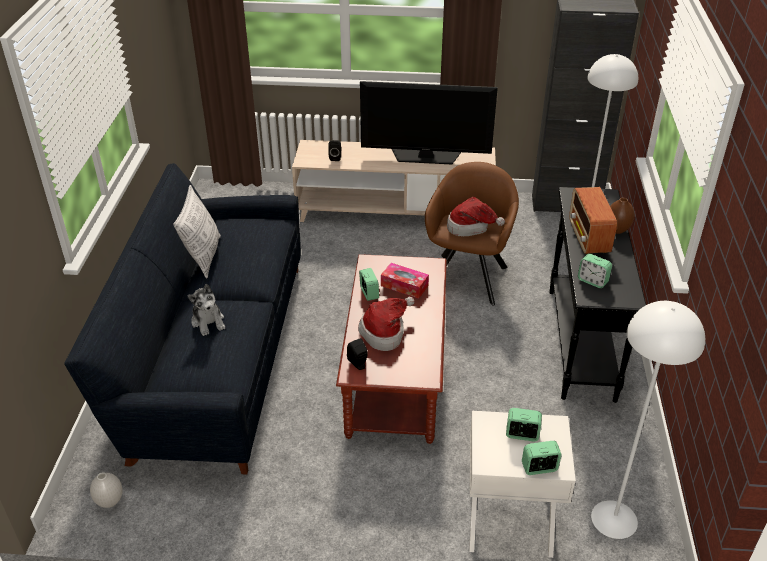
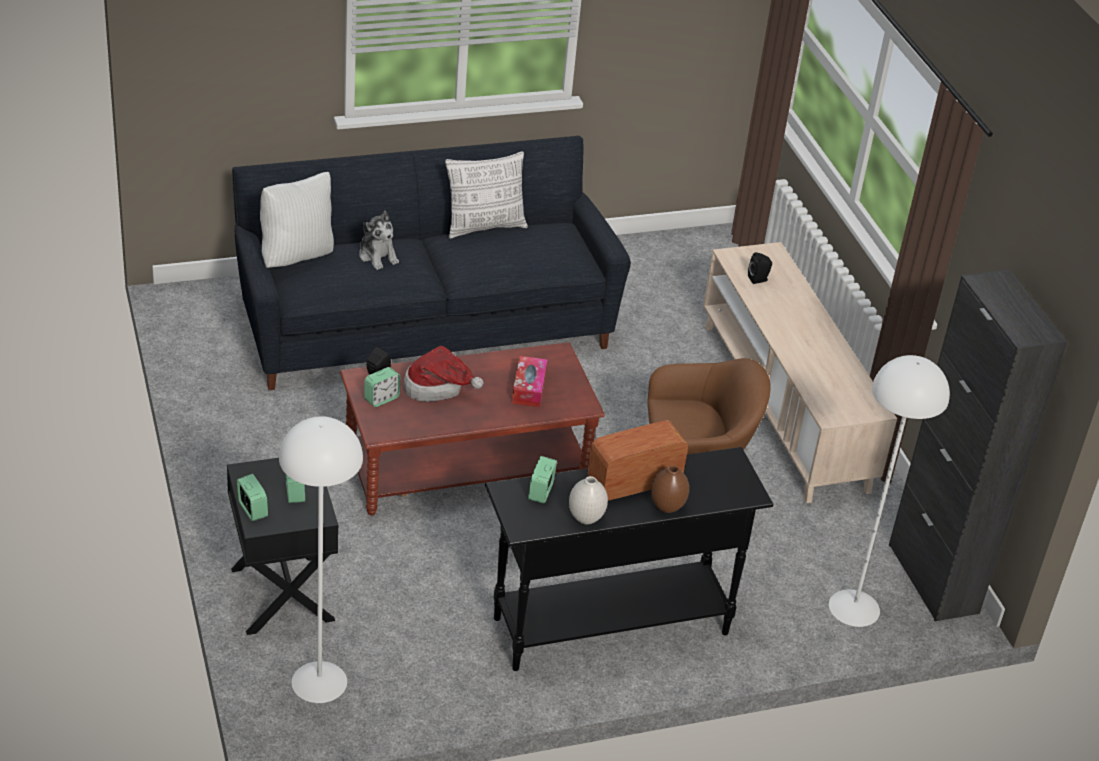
camera: 65 degrees right, 0 degrees up
white vase [90,472,122,508] -> white vase moved to [569,476,608,524]
plush toy [188,284,225,336] -> plush toy turned 75 degrees counterclockwise [359,211,399,270]
alarm clock [359,268,379,301] -> alarm clock moved to [364,367,400,407]
television [360,81,498,164] -> none
hat [447,197,505,236] -> none
white nightstand [470,411,576,558] -> black nightstand [227,458,338,635]
none -> white pillow [260,172,334,268]

